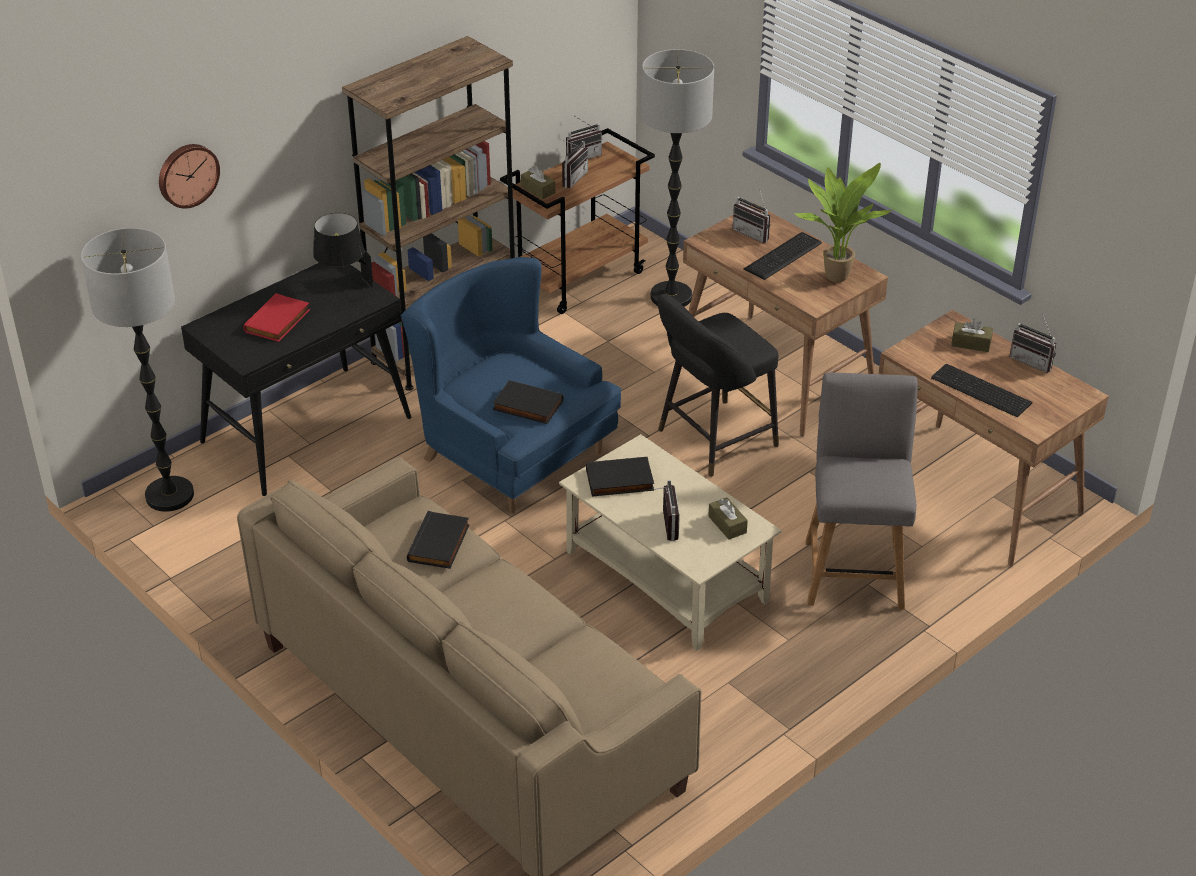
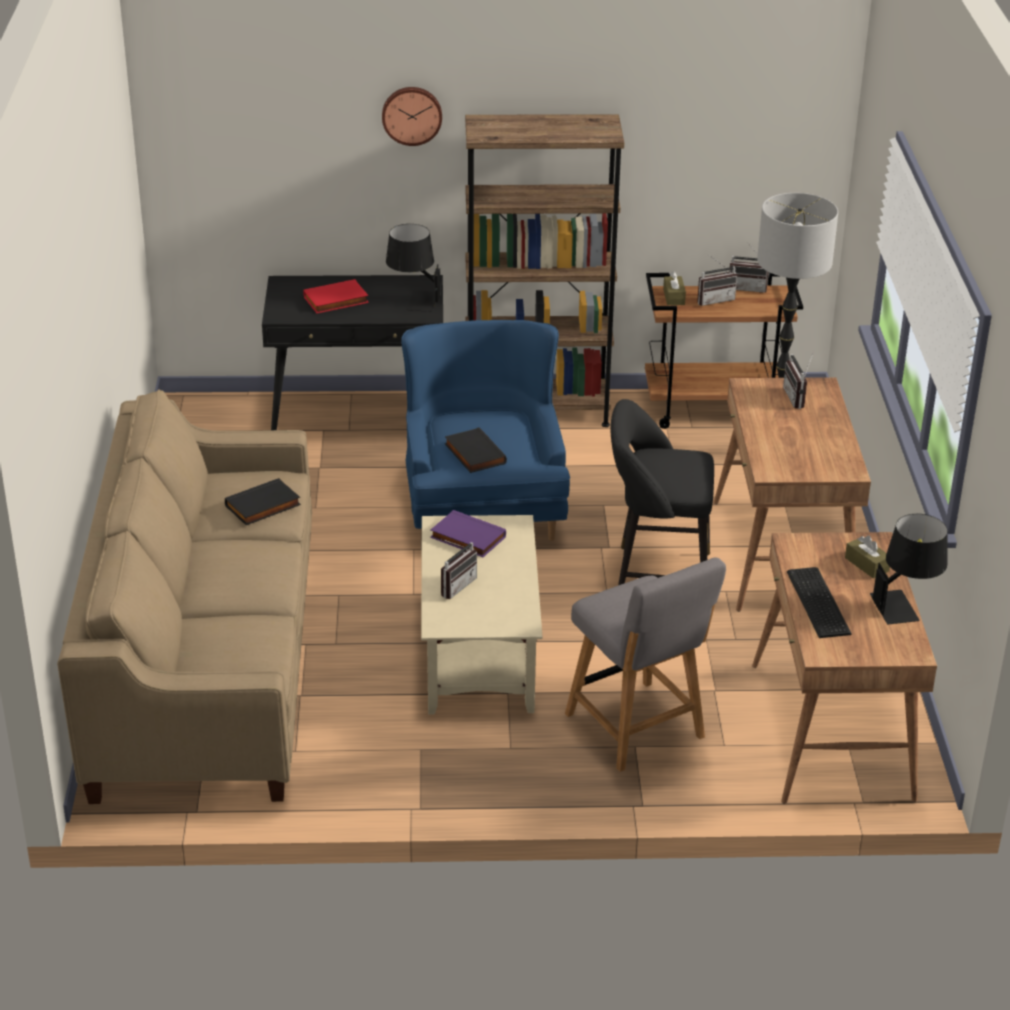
camera: 40 degrees right, 5 degrees down
floor lamp [81,228,194,512] -> none
wall clock [159,144,220,209] -> wall clock moved to [382,87,442,146]
black book [586,457,654,497] -> purple book [430,510,506,557]
brown tissue box [708,497,748,540] -> none
keyboard [744,232,822,280] -> none
potted plant [794,163,893,282] -> none
grey chair [805,373,918,610] -> grey chair turned 105 degrees clockwise [565,557,726,772]
radio [1010,312,1057,373] -> black table lamp [870,514,948,625]

